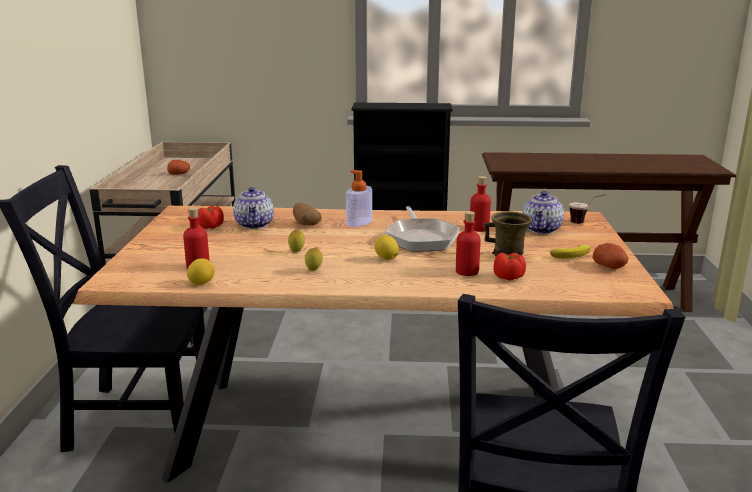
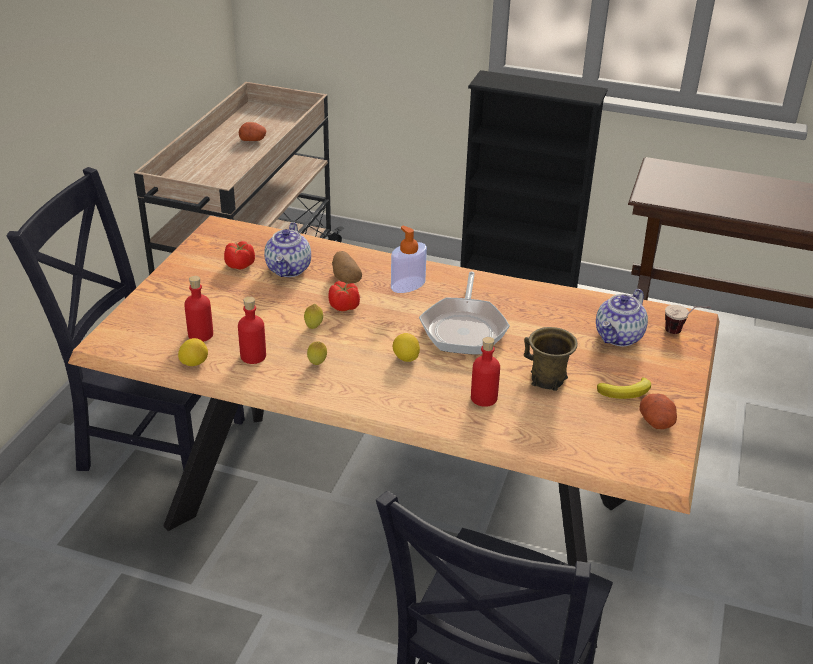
camera: 15 degrees right, 15 degrees up
red bottle [470,176,491,232] -> red bottle moved to [238,297,266,364]
tomato [494,253,526,281] -> tomato moved to [328,281,360,311]

